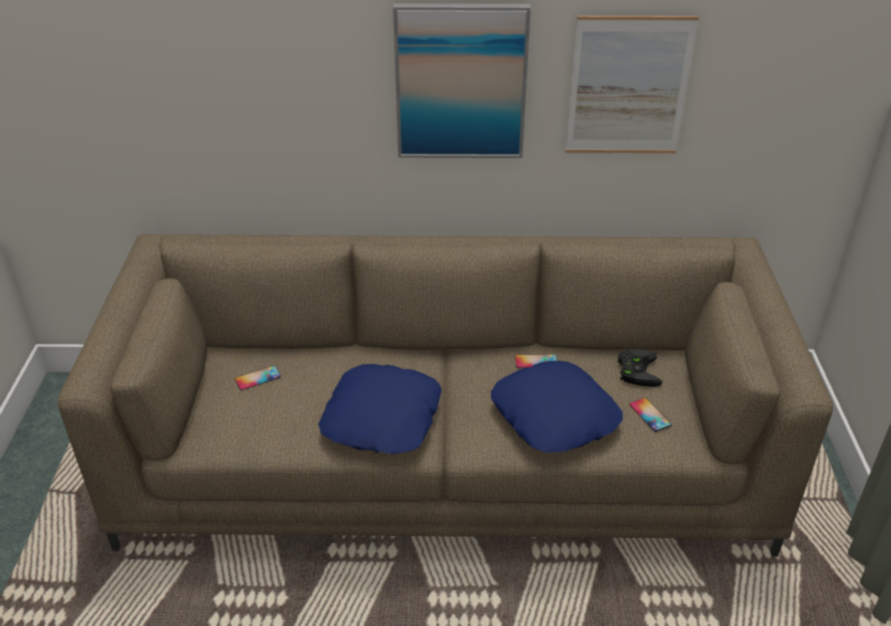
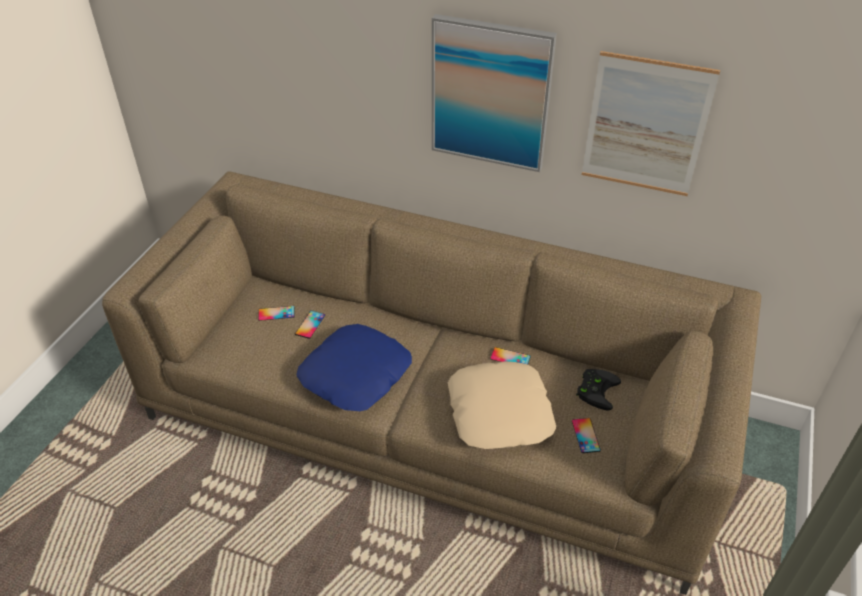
camera: 20 degrees right, 5 degrees up
blue pillow [491,361,623,453] -> beige pillow [448,361,556,449]
none -> phone [295,311,325,339]

